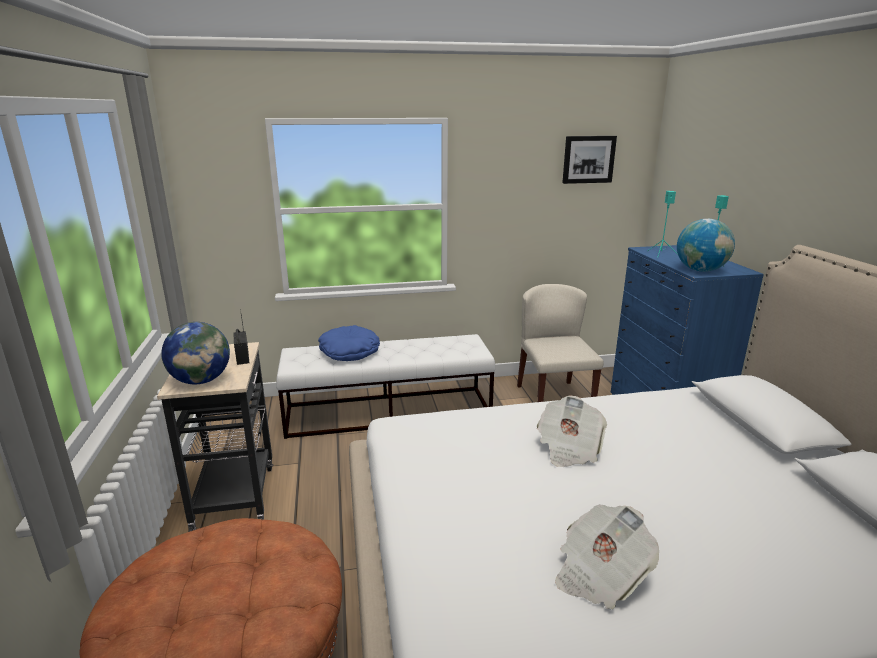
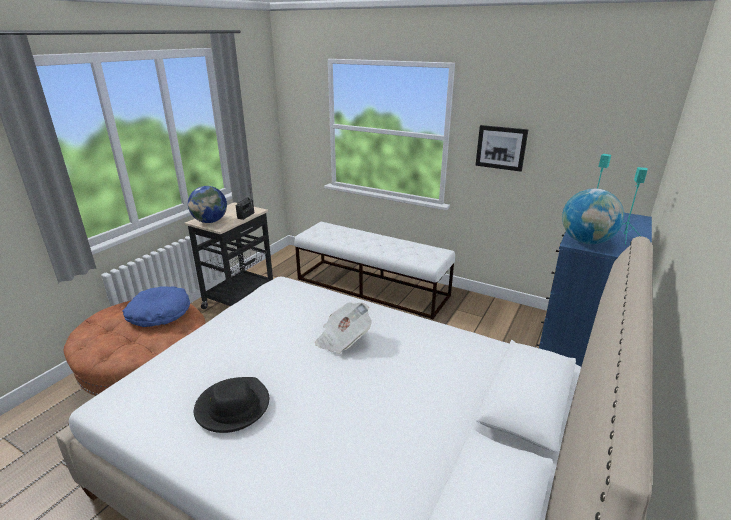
camera: 40 degrees right, 5 degrees up
blue pillow [318,325,380,361] -> blue pillow moved to [122,286,190,327]
beige chair [517,284,604,402] -> none
newspaper [555,504,659,609] -> black hat [194,377,269,433]
picture [562,136,617,184] -> picture moved to [475,125,528,172]

